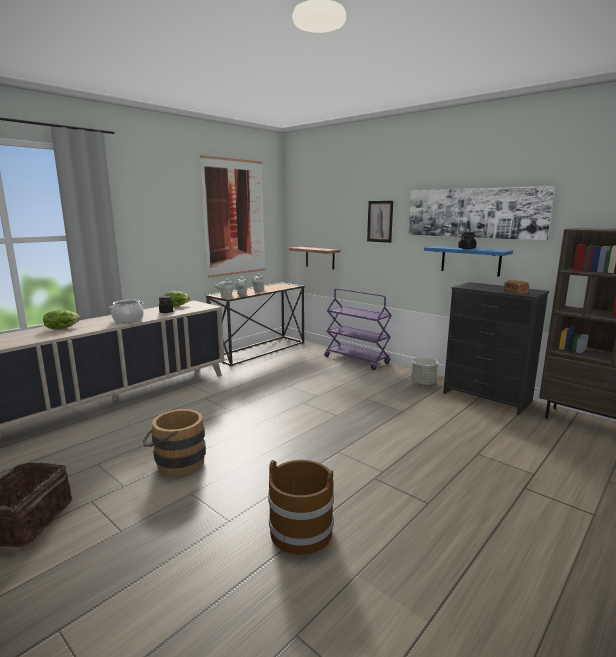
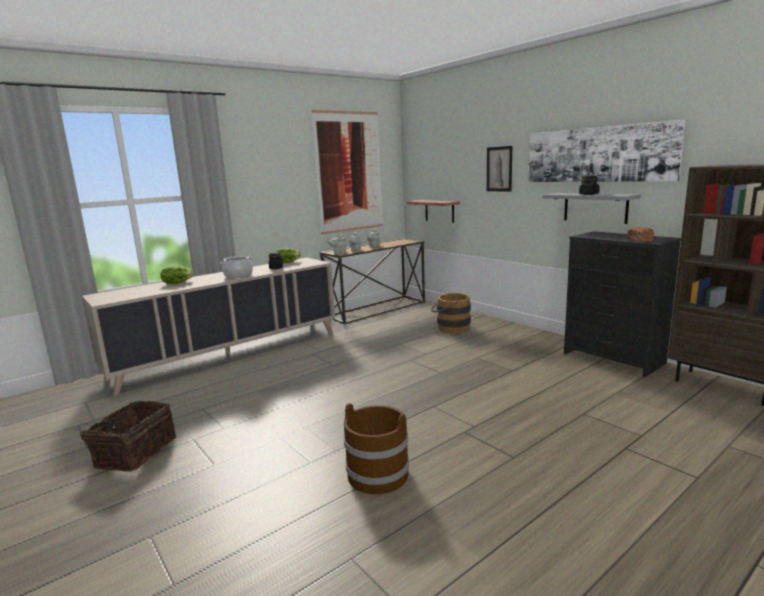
camera: 10 degrees right, 0 degrees up
brown bucket [143,409,206,476] -> brown bucket moved to [431,293,471,333]
purple cart [325,288,392,370] -> none
grey planter [411,357,438,386] -> none
blue shelf [424,246,513,277] -> grey shelf [542,193,641,224]

